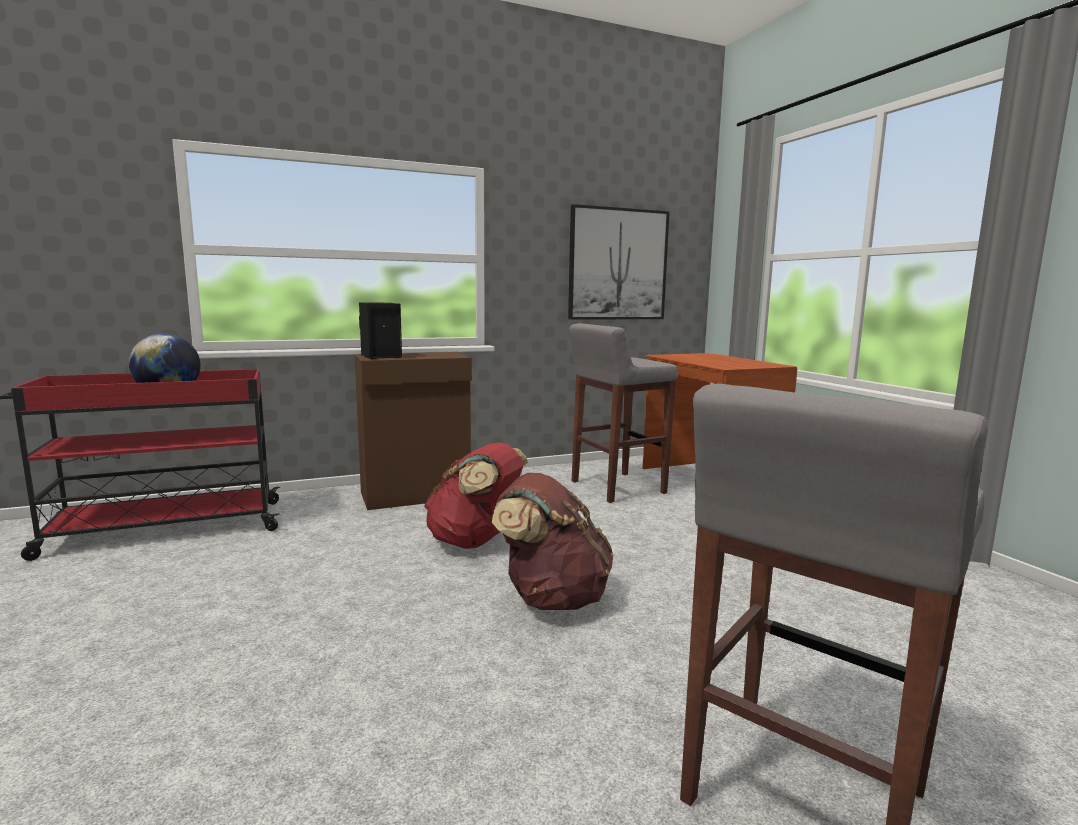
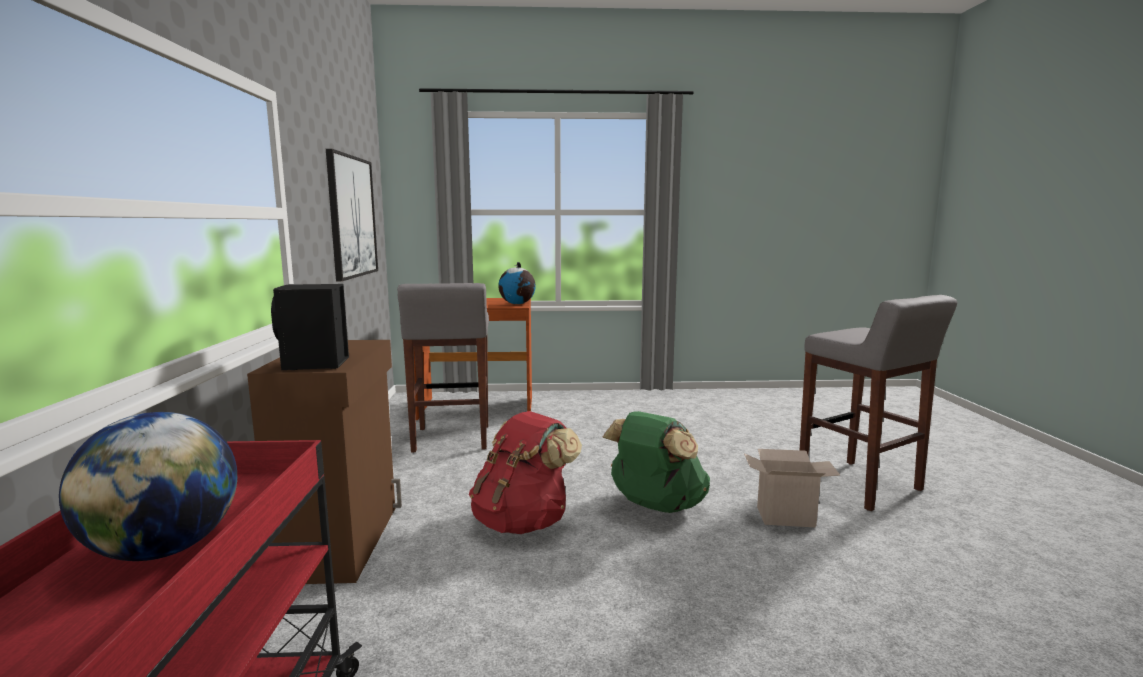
camera: 70 degrees left, 0 degrees up
brown backpack [492,473,613,610] -> green backpack [602,411,710,513]
none -> globe [498,262,535,304]
none -> cardboard box [744,449,840,528]

